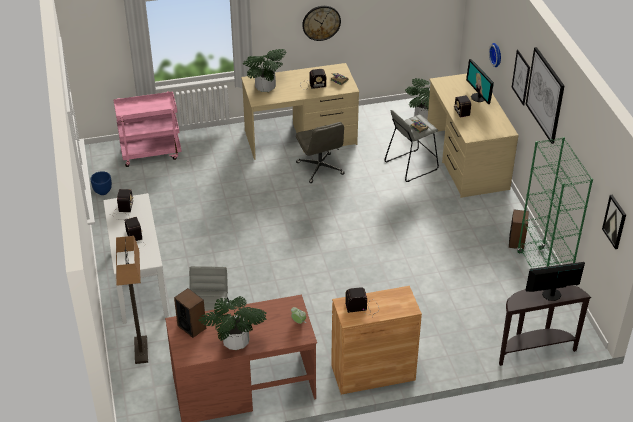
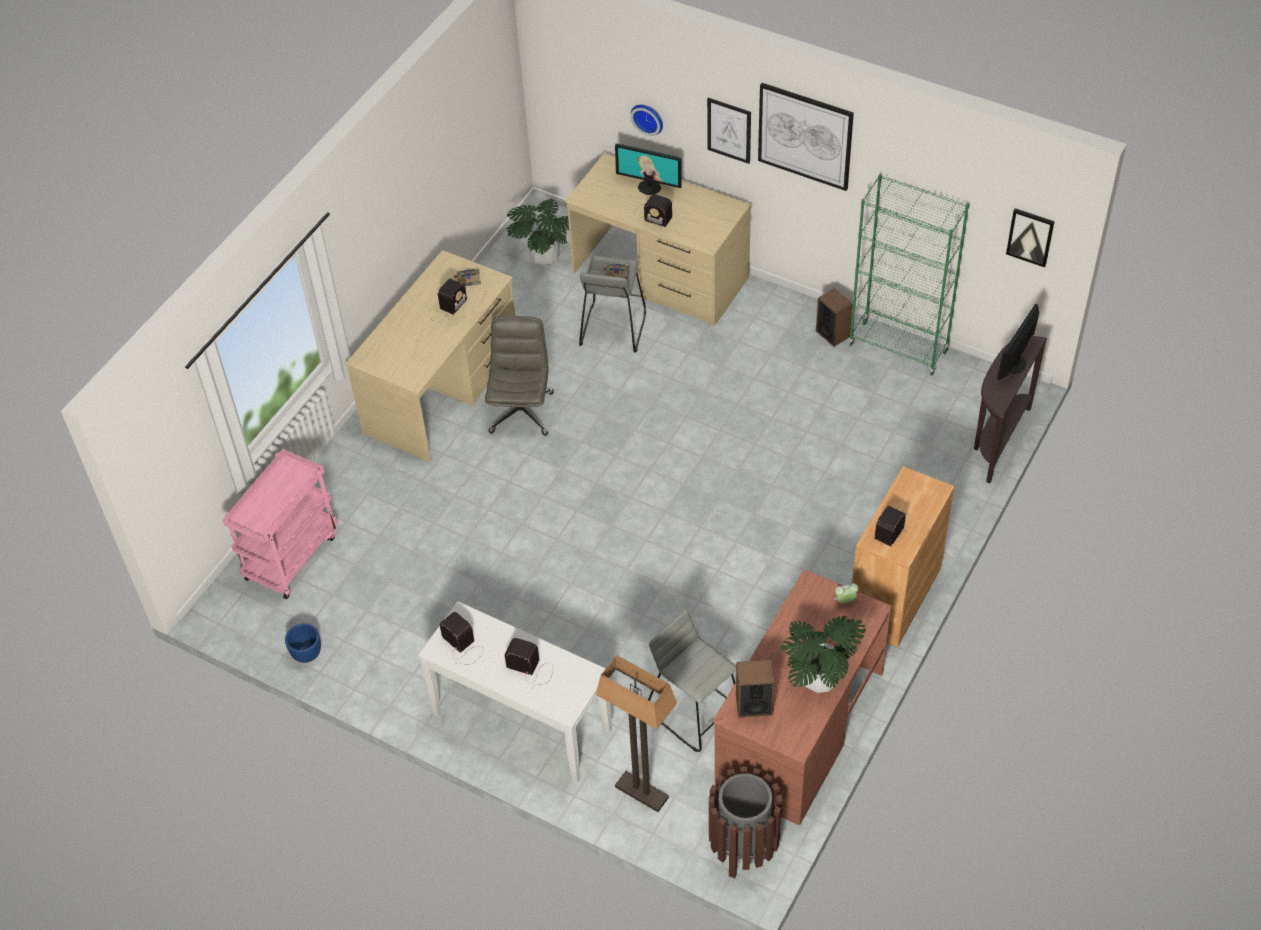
camera: 45 degrees left, 10 degrees up
potted plant [243,49,286,92] -> none
grey office chair [296,122,345,183] -> grey office chair turned 105 degrees counterclockwise [485,316,554,436]
wall clock [302,6,341,41] -> none
none -> brown trash can [709,767,782,878]

